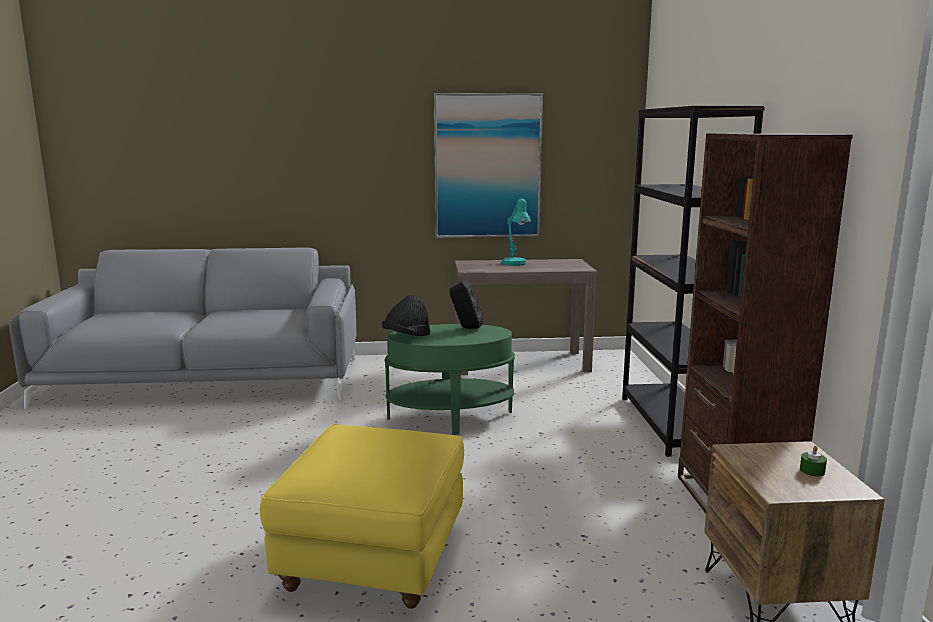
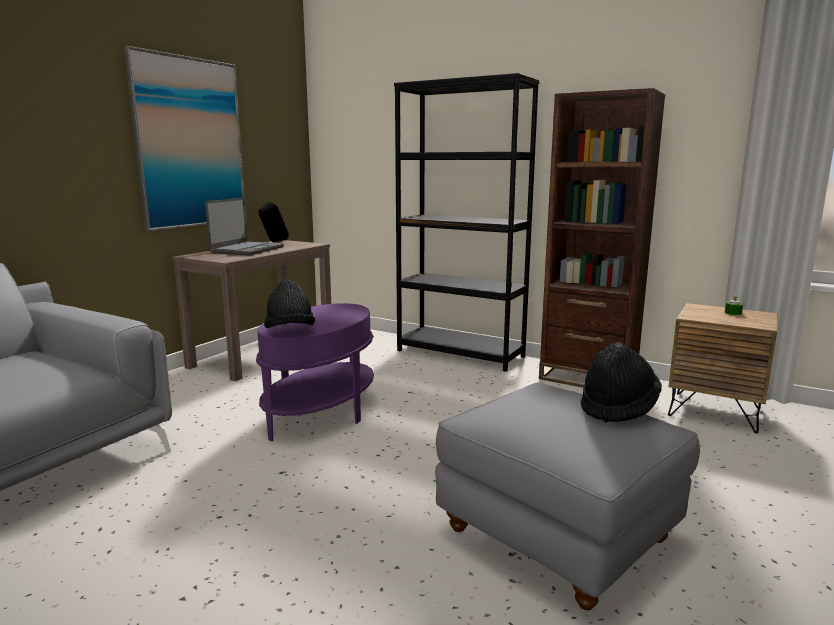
camera: 55 degrees left, 0 degrees up
yellow ottoman [260,424,464,609] -> grey ottoman [435,382,700,610]
green side table [384,324,515,435] -> purple side table [256,303,374,441]
black speaker [449,280,484,329] -> black speaker moved to [258,202,289,242]
turquoise table lamp [502,199,531,266] -> laptop [205,198,284,255]
none -> black hat [581,342,662,423]

